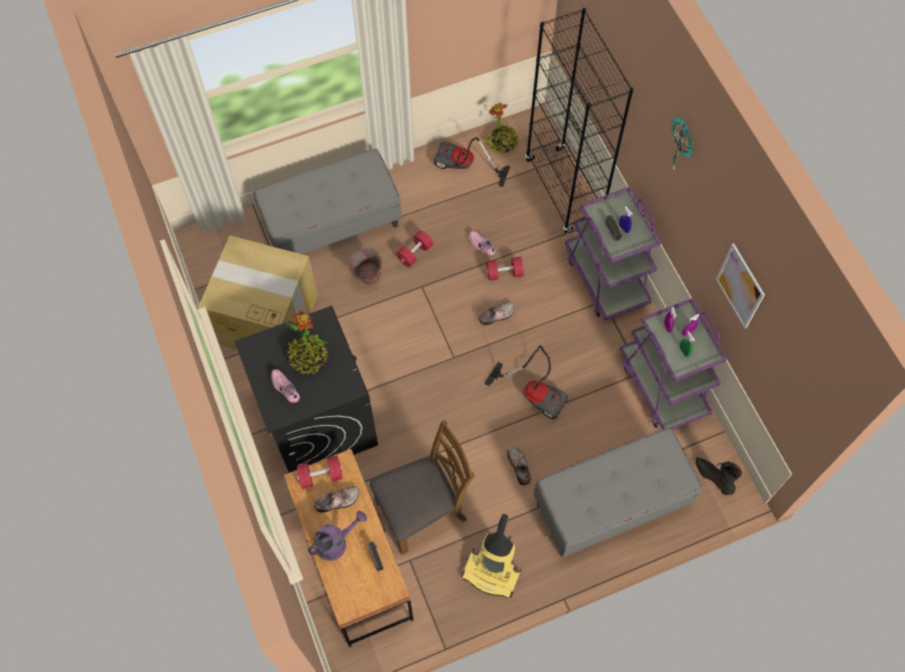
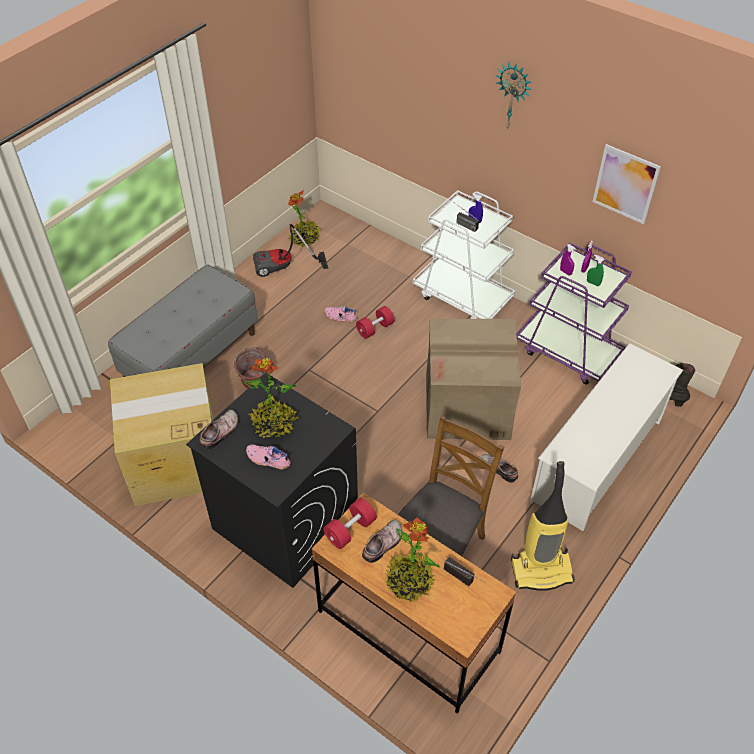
camera: 30 degrees left, 15 degrees down
purple watering can [308,511,367,561] -> potted plant [386,517,440,602]
red dumbbell [396,230,433,267] -> none
shoe [479,302,514,325] -> shoe moved to [199,410,239,449]
vacuum cleaner [484,345,568,419] -> cardboard box [426,319,521,440]
black bookcase [525,8,634,234] -> none
grey bench [534,427,702,557] -> white shoe rack [530,343,683,531]
purple cart [565,187,661,321] -> white cart [413,190,515,319]

